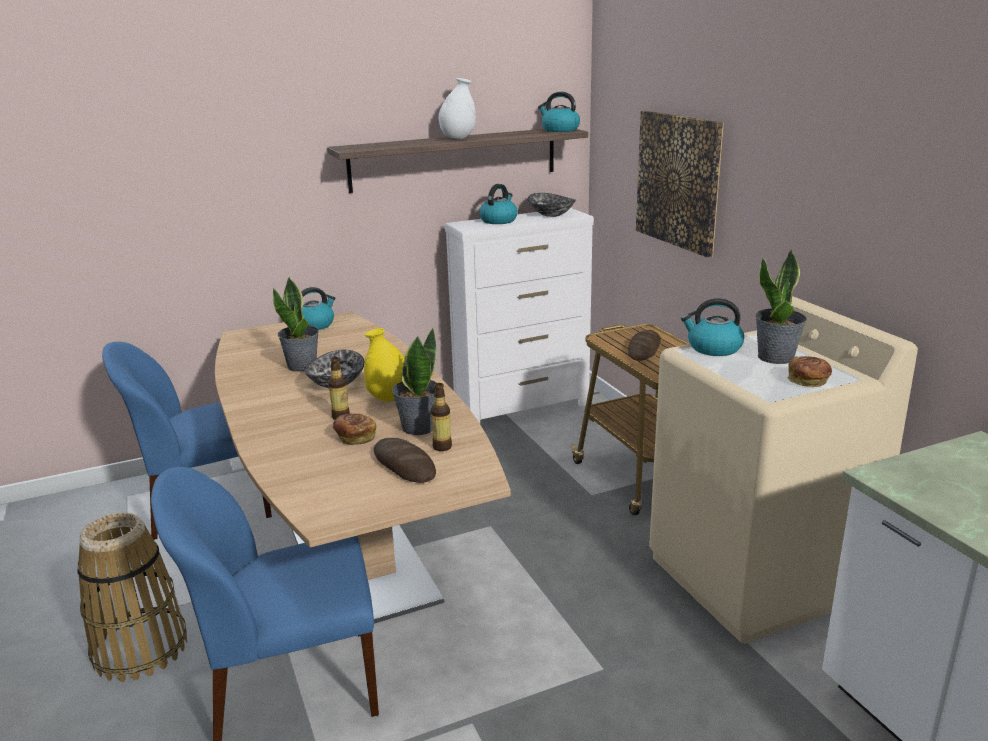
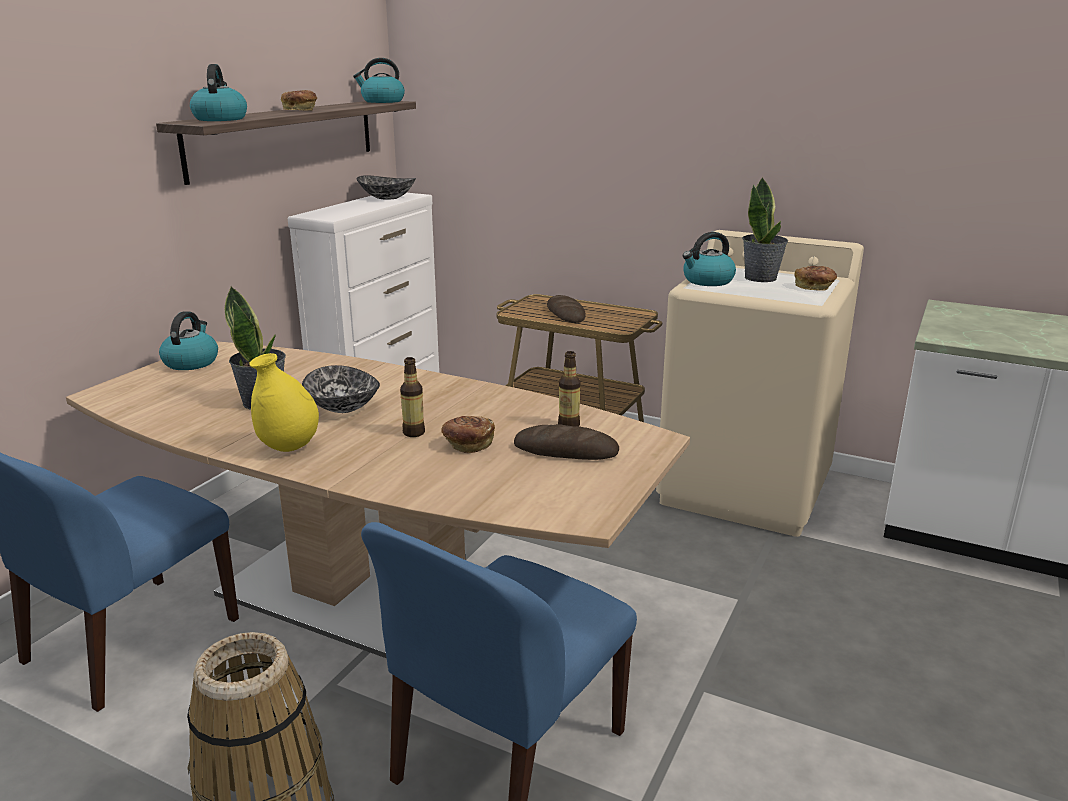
camera: 40 degrees left, 0 degrees up
yellow vase [364,328,405,402] -> yellow vase moved to [249,353,319,452]
potted plant [392,328,437,435] -> none
white vase [439,78,476,139] -> bread [281,90,317,111]
kettle [479,184,518,224] -> kettle moved to [190,64,247,121]
picture [636,111,724,257] -> none

